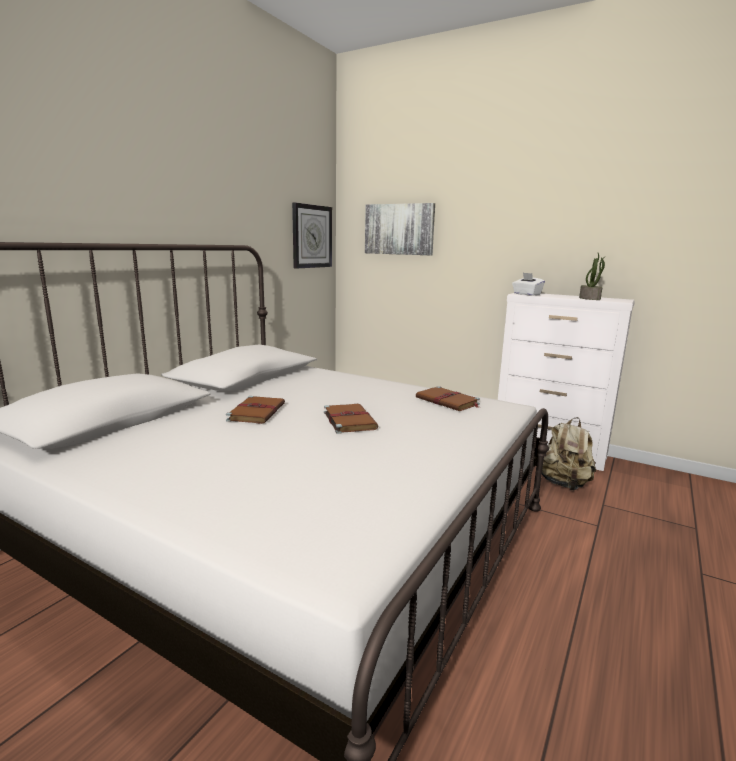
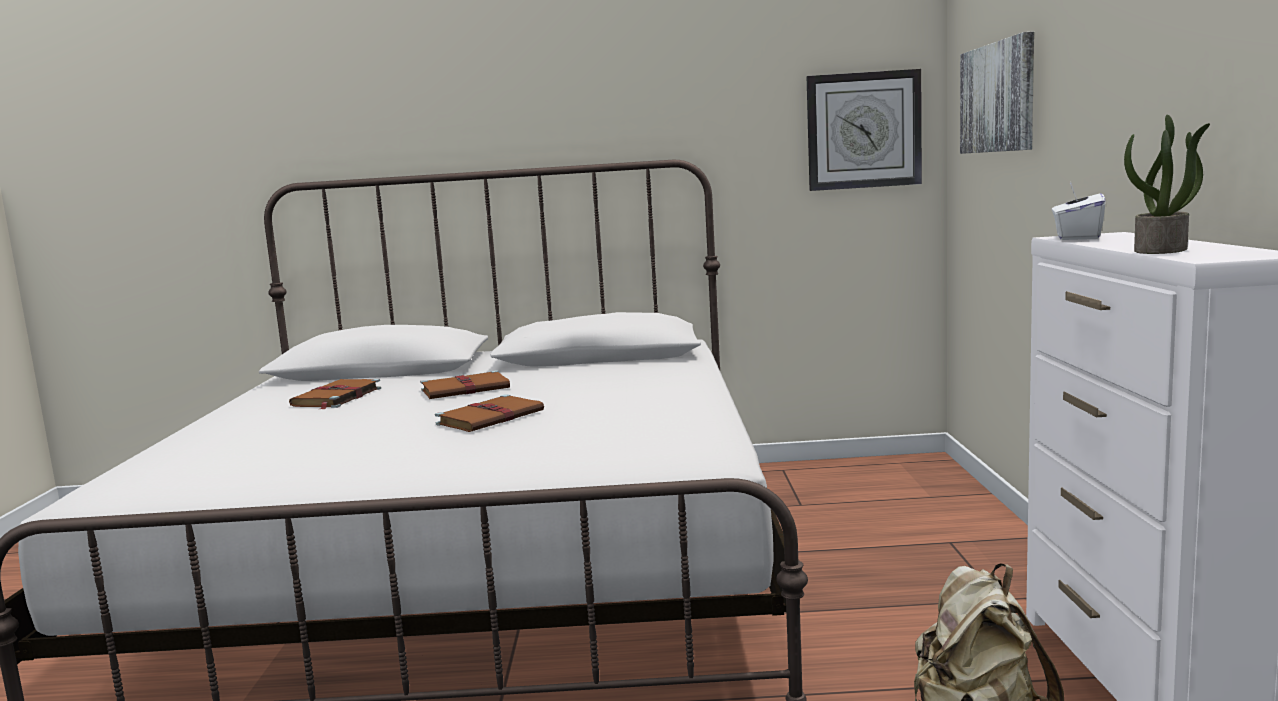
camera: 60 degrees right, 5 degrees down
brown book [416,386,480,411] -> brown book moved to [289,379,381,410]

